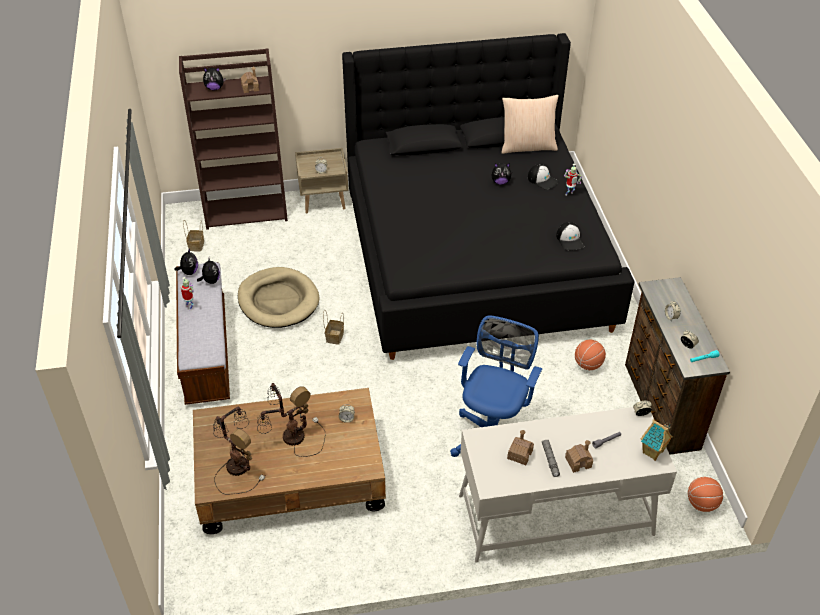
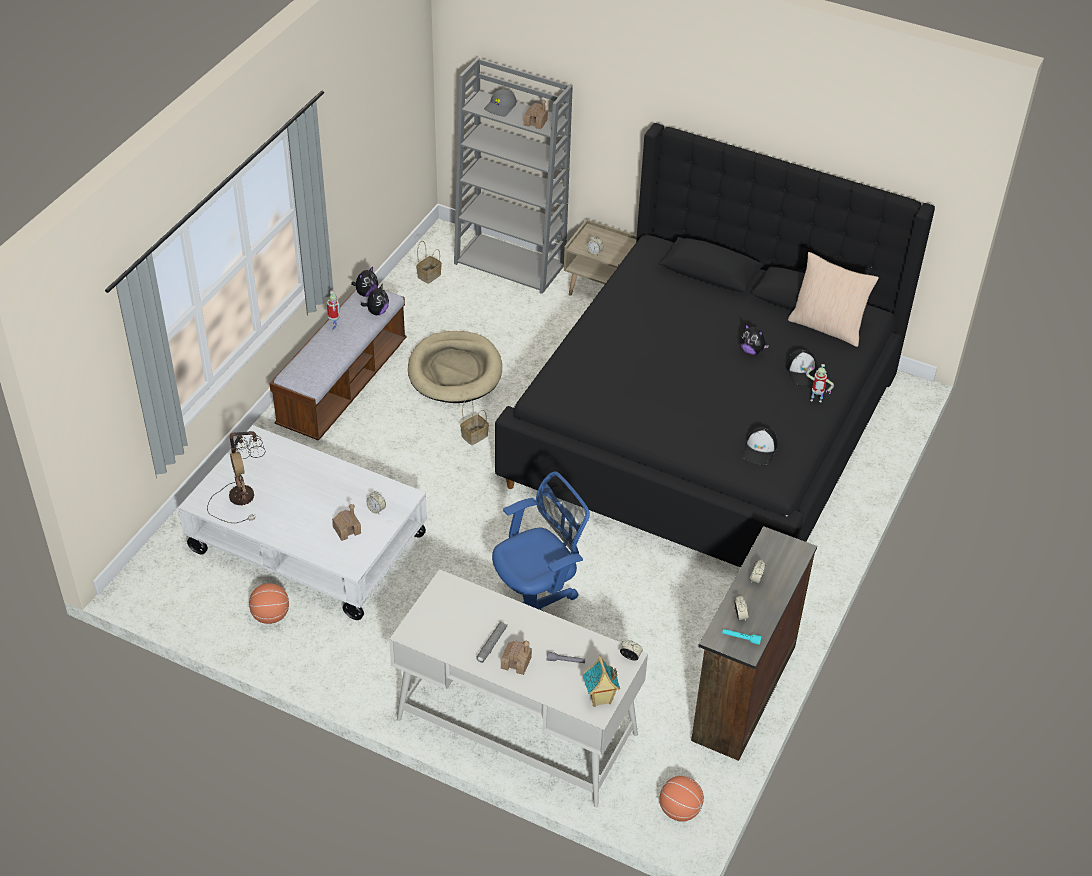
camera: 35 degrees right, 0 degrees up
brown bookcase [179,48,288,230] -> grey bookcase [454,58,573,294]
brown coffee table [193,388,386,534] -> white coffee table [178,425,427,620]
plush toy [203,67,226,90] -> grey cap [484,89,517,117]
table lamp [257,383,325,457] -> none
toy house [507,430,534,466] -> toy house moved to [332,504,361,541]
basketball [575,340,606,370] -> basketball moved to [249,583,289,624]

